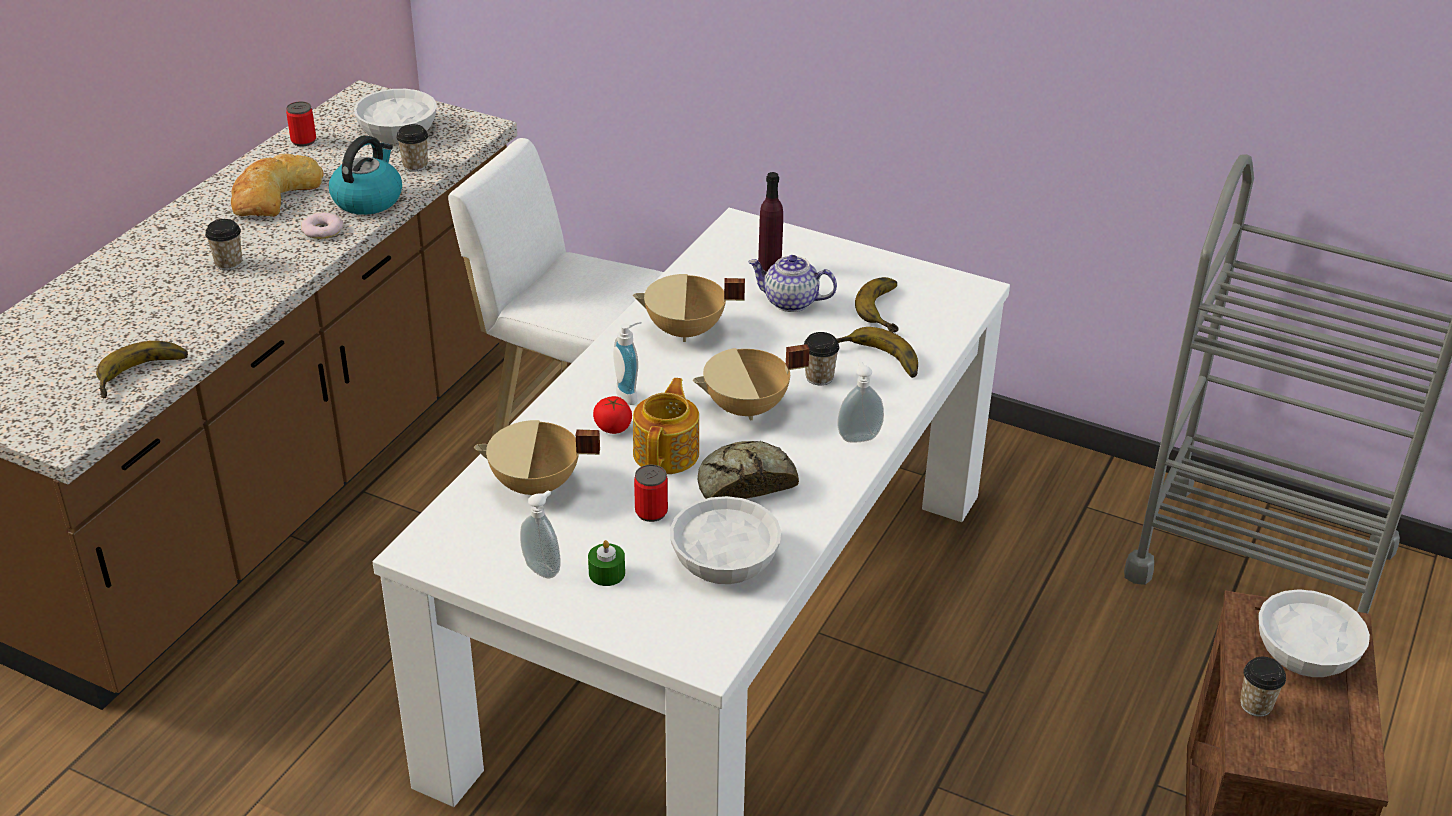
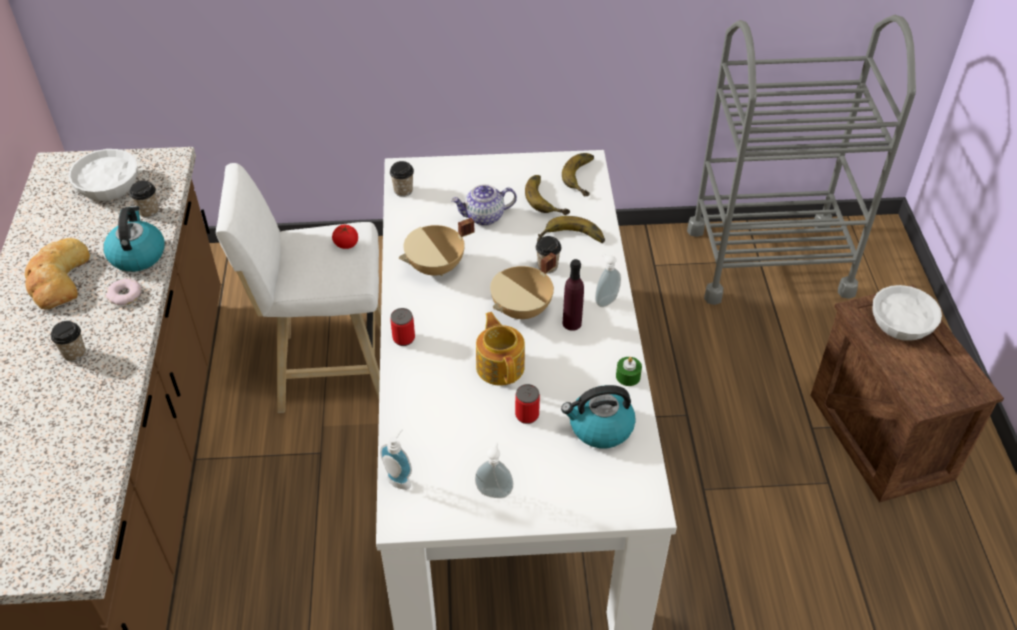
camera: 30 degrees left, 10 degrees up
banana [96,341,188,398] -> banana moved to [562,153,594,196]
can [286,101,316,146] -> can moved to [390,308,415,346]
beige cooking pot [474,420,600,496] -> none
green candle [588,540,625,586] -> green candle moved to [616,357,642,386]
tomato [593,396,632,434] -> tomato moved to [332,224,358,249]
soap dispenser [613,321,642,405] -> soap dispenser moved to [380,429,412,490]
white bowl [670,496,781,584] -> kettle [561,385,636,448]
bread [698,441,799,499] -> none
purple bottle [758,172,783,272] -> purple bottle moved to [563,259,584,331]
cup [1240,657,1286,717] -> cup moved to [390,161,414,197]

